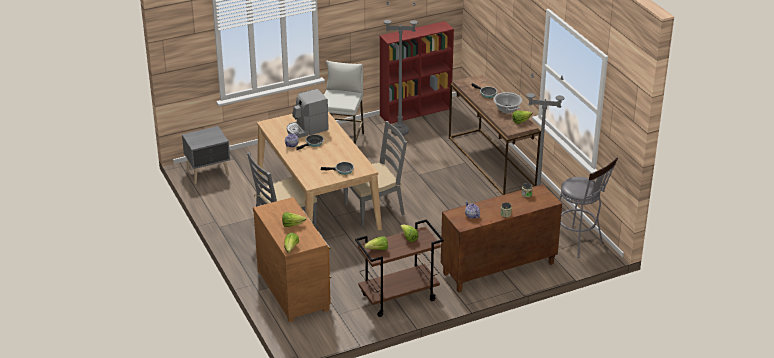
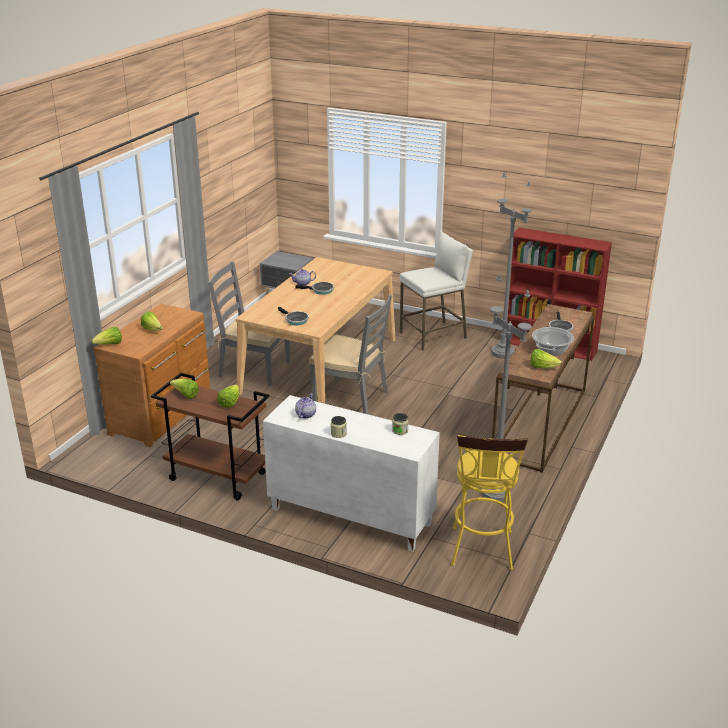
camera: 50 degrees right, 5 degrees down
coffee machine [287,89,329,138] -> none
brown cabinet [441,184,562,292] -> white cabinet [263,395,440,552]
grey stool [559,158,618,258] -> yellow stool [451,435,528,570]

